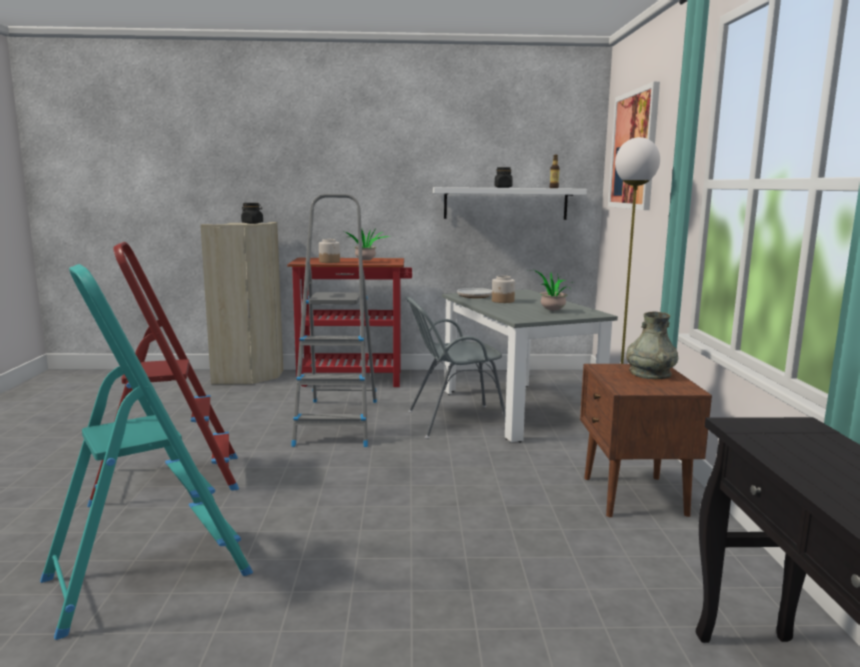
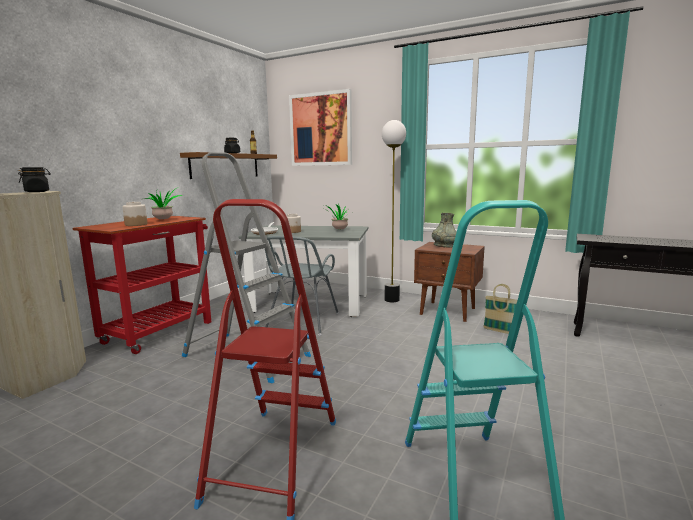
camera: 60 degrees left, 0 degrees up
white shelf [433,187,587,220] -> brown shelf [180,152,277,179]
none -> basket [483,284,518,334]

